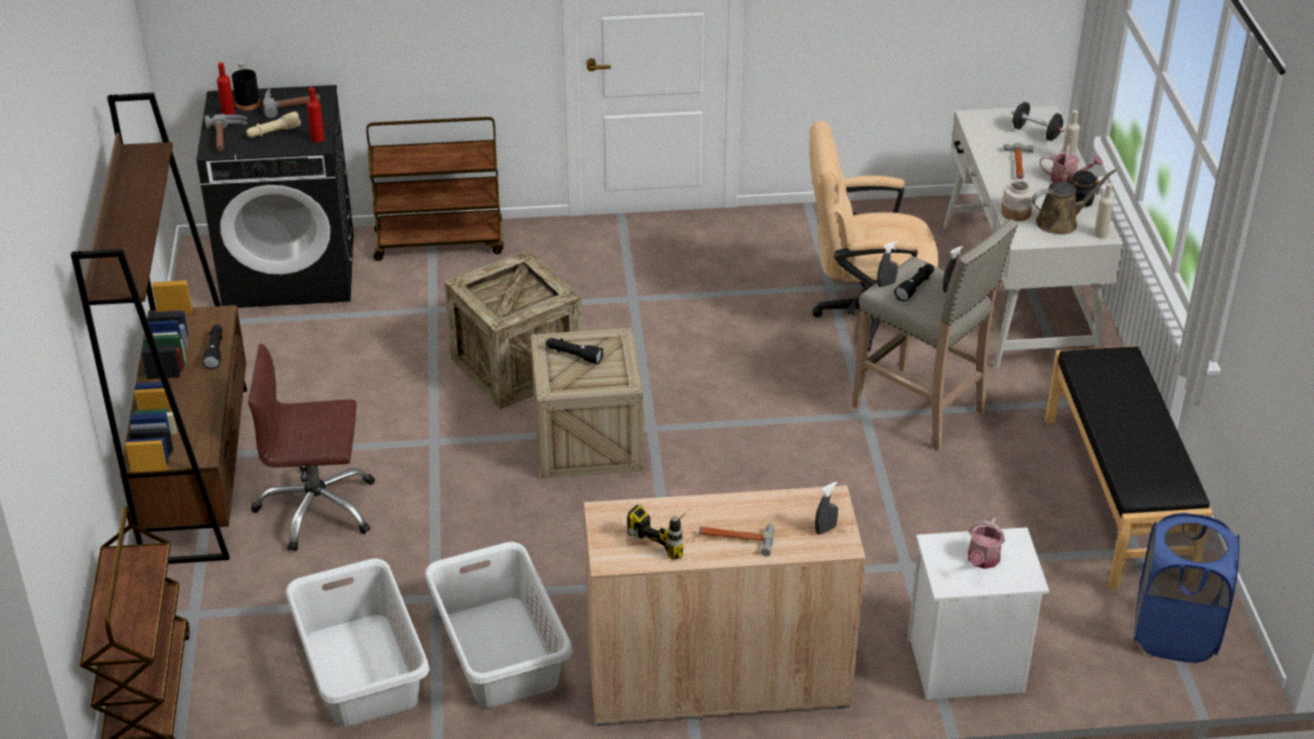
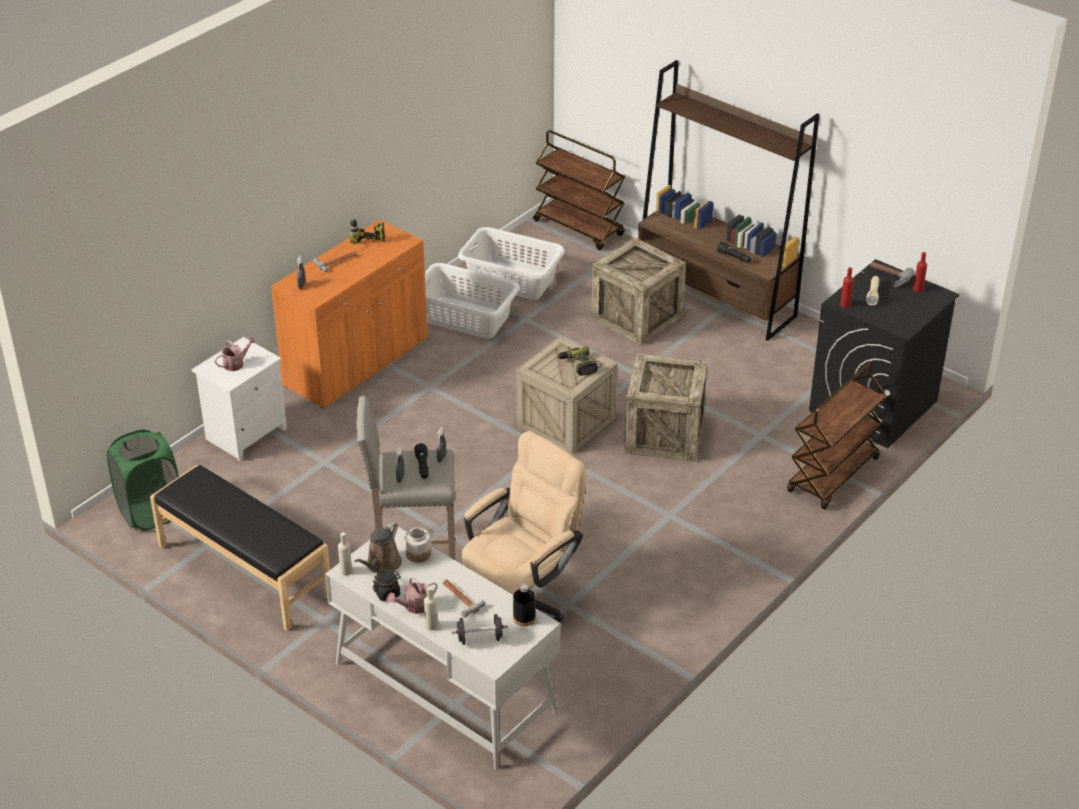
camera: 135 degrees right, 0 degrees up
black bottle [232,61,260,110] -> black bottle moved to [513,584,536,626]
brown office chair [248,344,375,551] -> crate [591,238,686,345]
hammer [263,89,320,118] -> none
black flashlight [546,338,603,364] -> power drill [557,346,598,376]
beige cabinet [584,485,865,726] -> orange cabinet [271,219,428,409]
watering can [968,518,1005,569] -> watering can turned 75 degrees clockwise [214,337,256,371]
blue laundry basket [1134,513,1240,663] -> green laundry basket [107,430,179,531]

